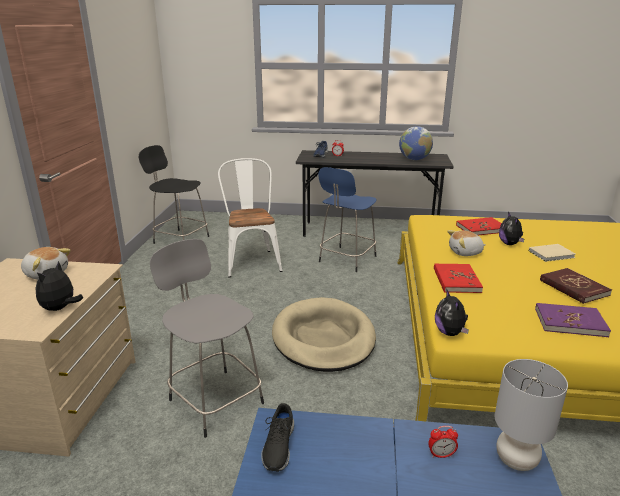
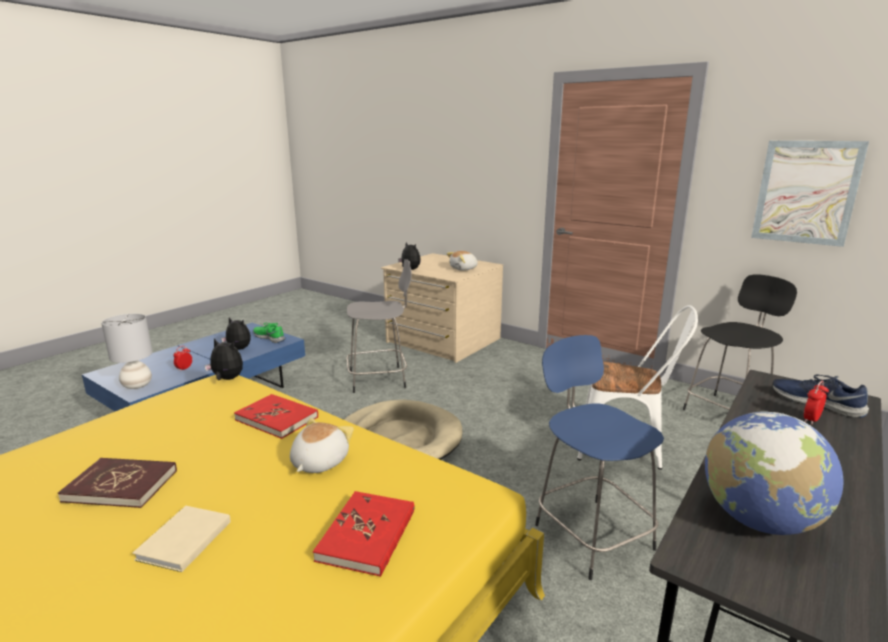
camera: 120 degrees right, 5 degrees down
black shoe [261,403,294,472] -> green shoe [253,323,285,343]
plush toy [499,211,524,245] -> plush toy moved to [221,317,251,350]
purple book [535,303,611,337] -> none
none -> picture [751,141,869,247]

